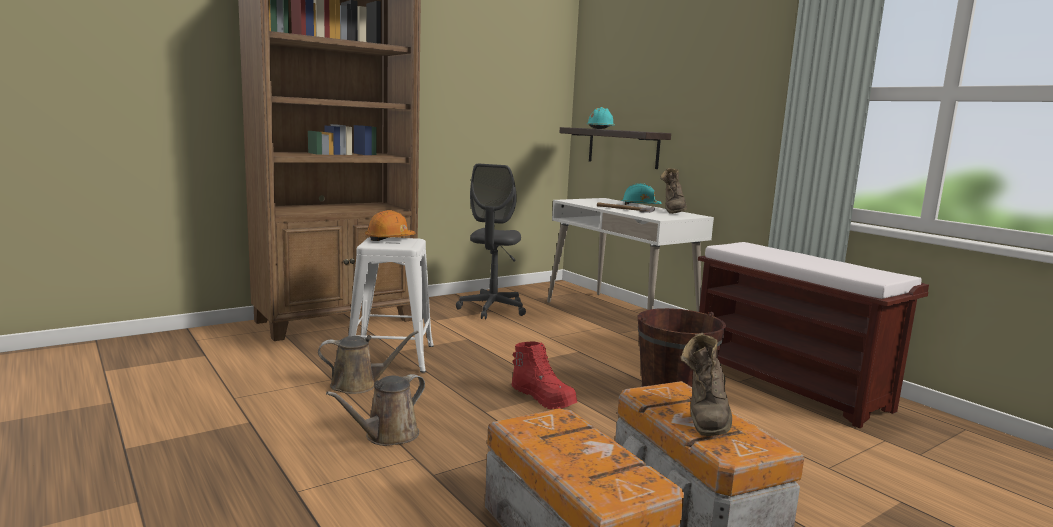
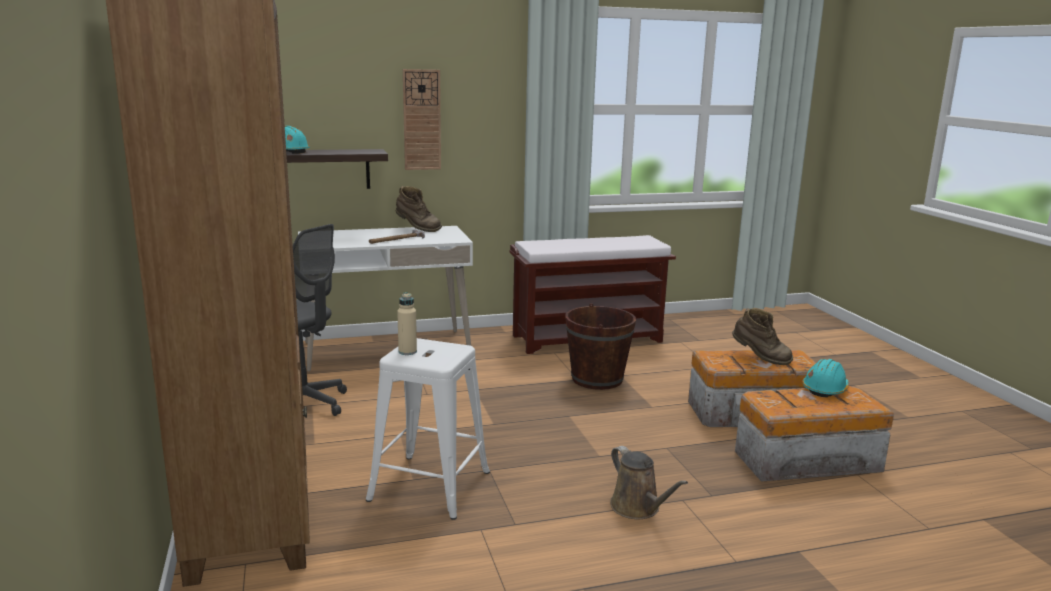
camera: 70 degrees left, 5 degrees up
brown watering can [318,331,419,394] -> none
orange hard hat [365,210,416,241] -> beige bottle [397,292,417,355]
red boot [511,342,577,409] -> none
turquoise hard hat [621,183,662,205] -> turquoise hard hat moved to [802,359,849,397]
none -> wall clock [403,69,441,170]

